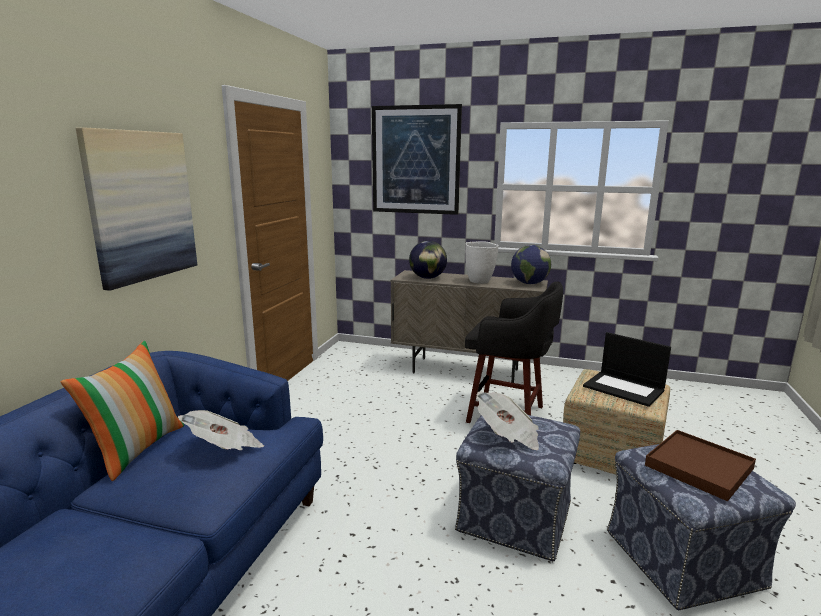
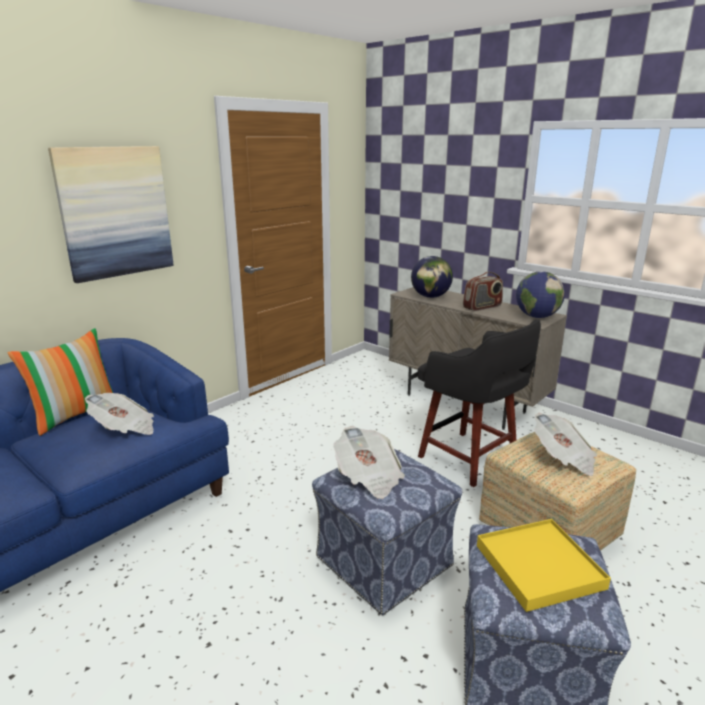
camera: 25 degrees right, 5 degrees up
picture [372,104,462,215] -> none
white vase [465,241,499,284] -> radio [463,272,503,311]
laptop [583,332,671,407] -> newspaper [534,413,597,476]
brown tray [645,430,756,501] -> yellow tray [477,519,611,612]

